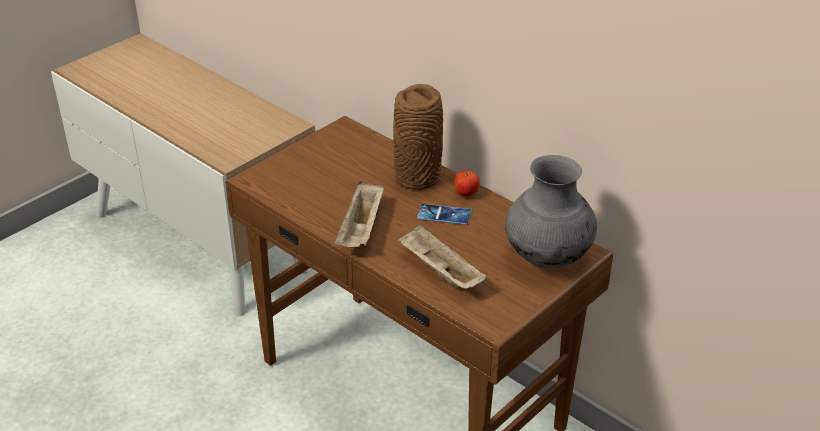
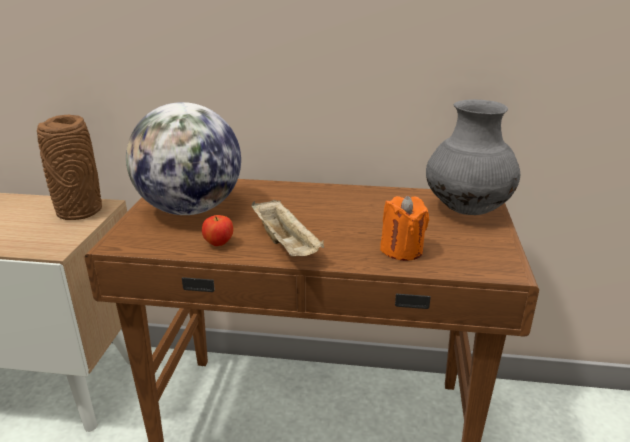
camera: 35 degrees left, 10 degrees down
brown vase [393,84,443,190] -> brown vase moved to [37,115,102,220]
beige tray [398,225,487,289] -> orange candle [380,196,429,261]
phone [417,204,471,225] -> none
apple [454,171,480,197] -> apple moved to [202,215,233,246]
none -> globe [126,102,241,215]

